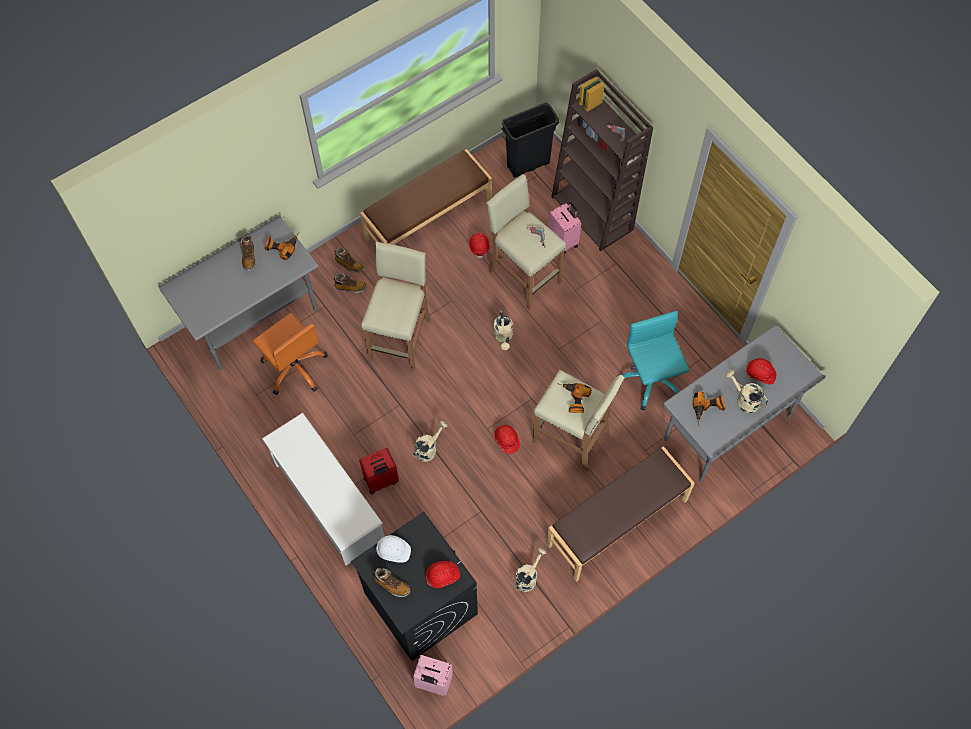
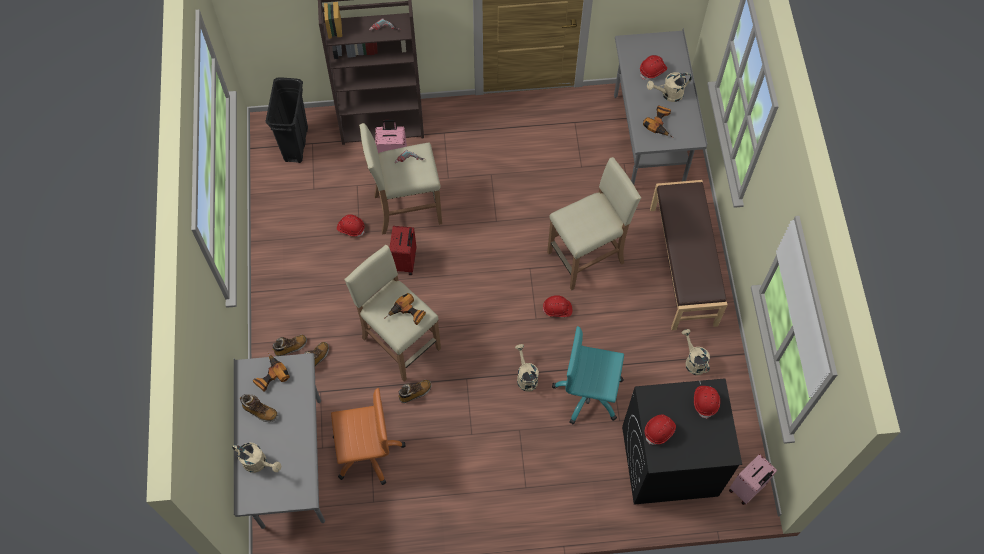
camera: 60 degrees left, 0 degrees up
white shoe rack [262,413,385,566] -> none
red suitcase [359,448,399,494] -> red suitcase moved to [389,226,416,275]
brown bench [360,149,492,245] -> none
boot [373,568,410,597] -> boot moved to [398,380,431,403]
white hard hat [376,535,411,563] -> red hard hat [645,414,676,445]
beige watering can [494,310,513,350] -> beige watering can moved to [232,443,281,473]
power drill [557,383,592,413] -> power drill moved to [384,293,426,325]
turquoise office chair [622,311,690,410] -> turquoise office chair moved to [552,326,624,425]

